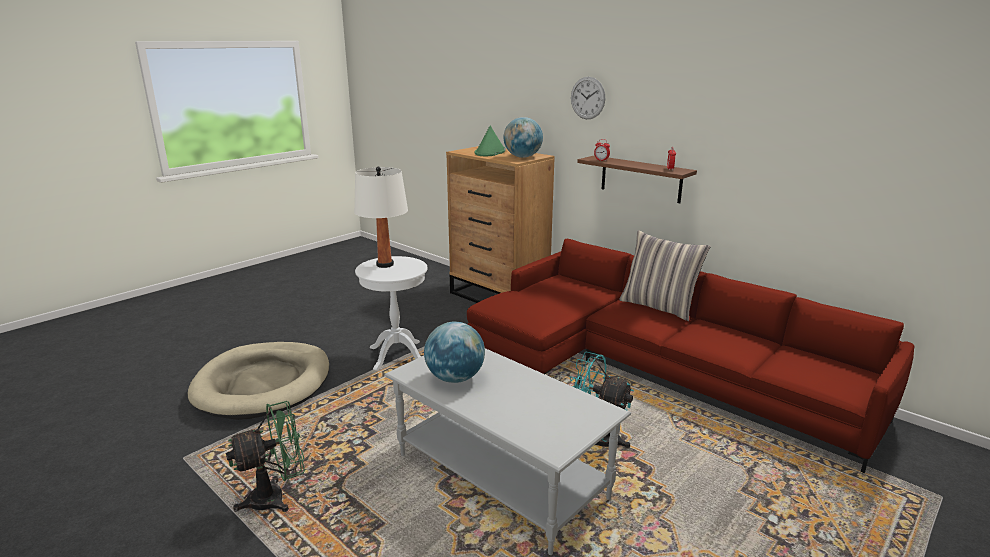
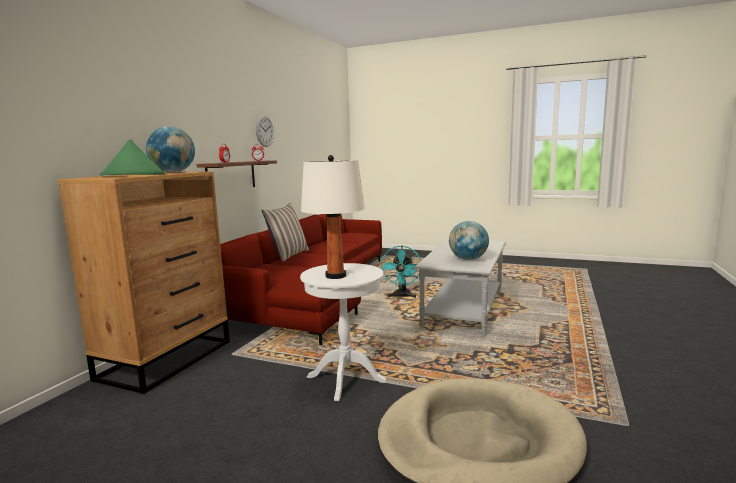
camera: 110 degrees left, 10 degrees down
green fan [226,401,305,512] -> none
wall clock [571,77,605,119] -> wall clock moved to [256,115,274,147]

